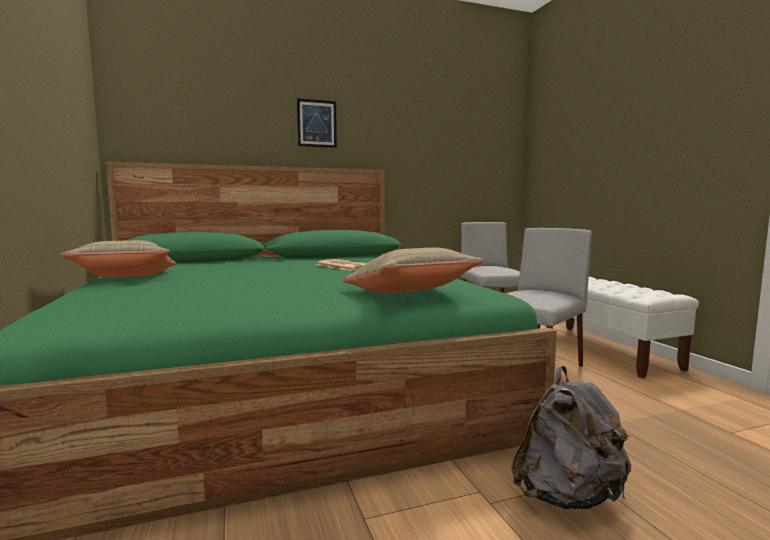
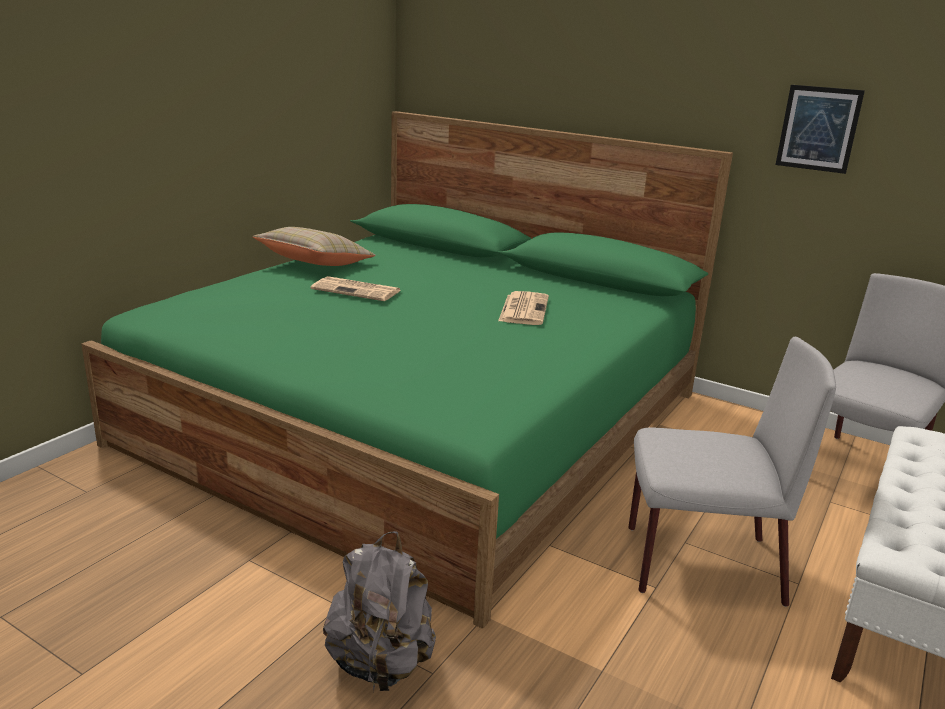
camera: 50 degrees right, 15 degrees up
picture [297,98,337,148] -> picture moved to [775,85,865,174]
beige pillow [342,248,485,293] -> none
none -> newspaper [311,276,402,301]

